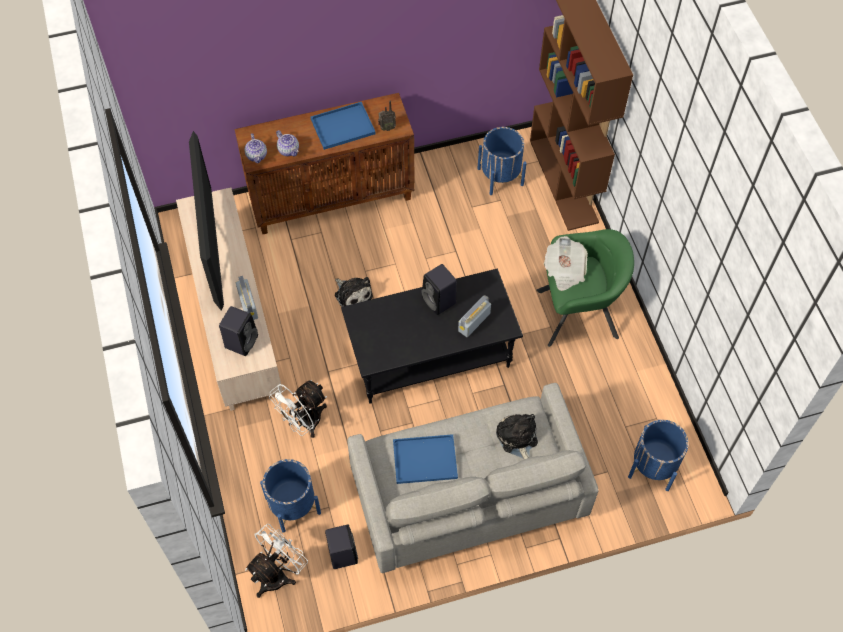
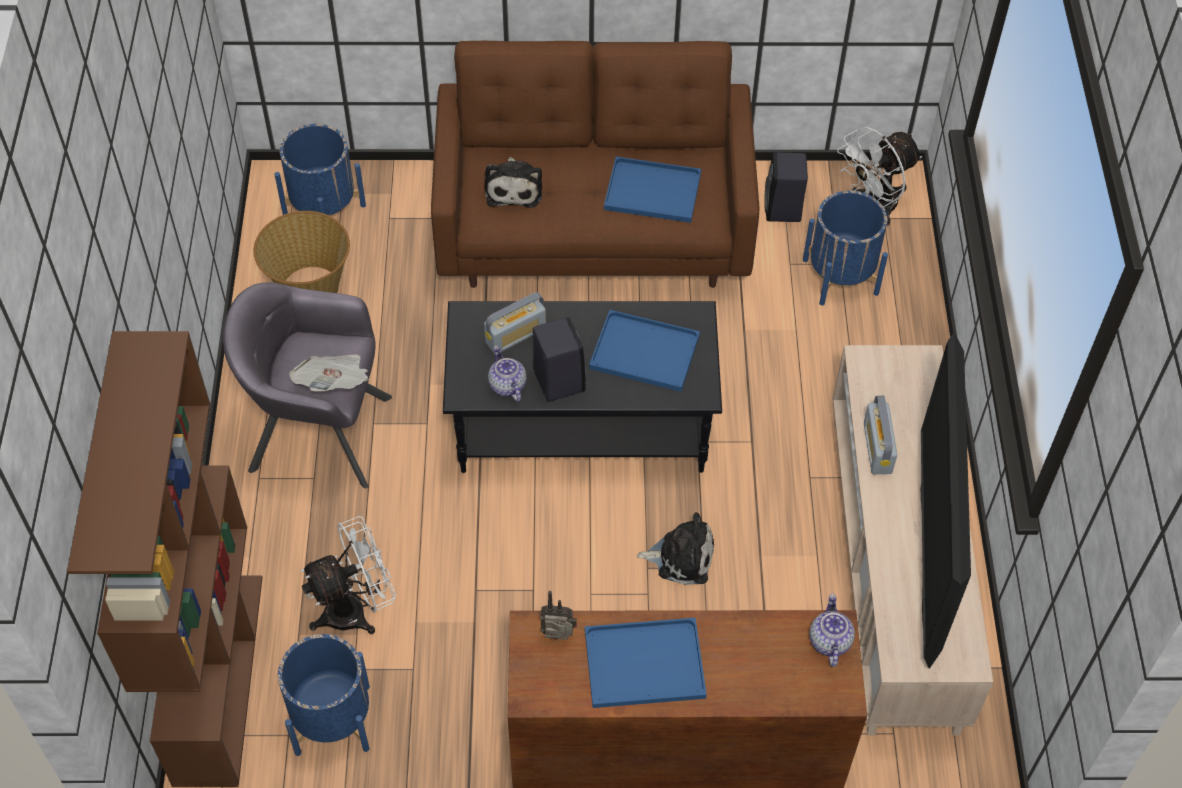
camera: 165 degrees left, 5 degrees down
black speaker [219,306,258,356] -> none
white fan [269,380,327,438] -> white fan moved to [300,516,396,634]
teapot [276,130,299,156] -> teapot moved to [488,346,527,402]
plush toy [335,277,373,307] -> plush toy turned 120 degrees clockwise [636,512,714,585]
grey sofa [347,383,599,573] -> brown sofa [431,41,760,288]
green armchair [536,229,634,347] -> grey armchair [223,282,392,488]
none -> basket [254,211,350,293]
none -> blue tray [589,310,700,392]

